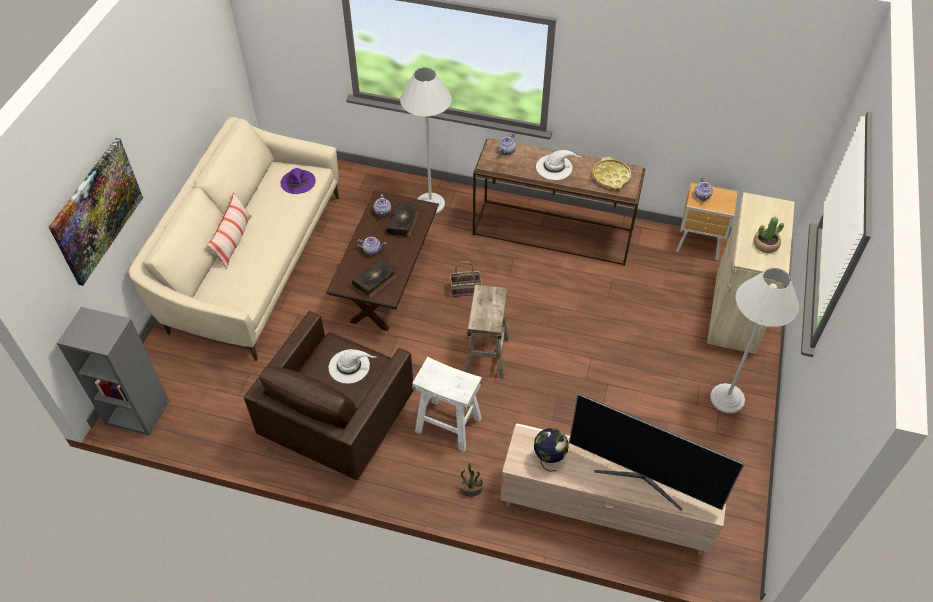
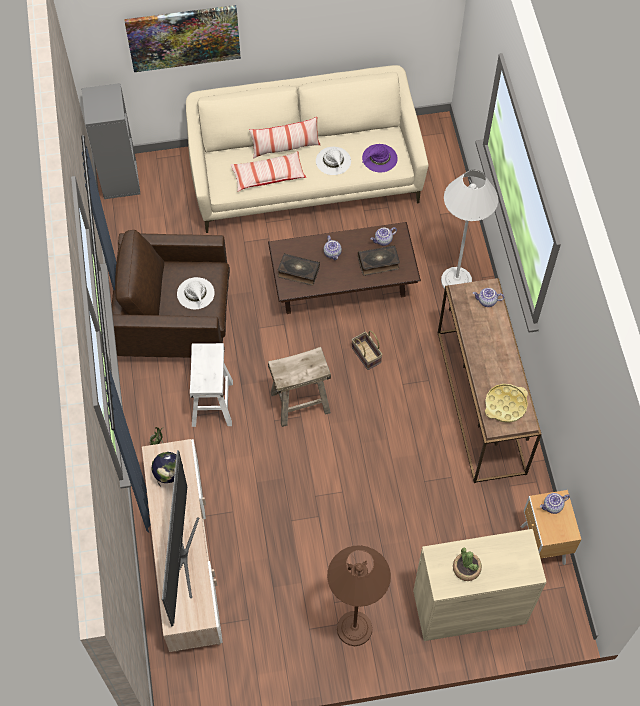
camera: 65 degrees right, 10 degrees up
white hat [536,150,581,180] -> white hat moved to [316,147,351,175]
white floor lamp [710,268,799,413] -> brown floor lamp [327,545,391,646]
none -> pillow [230,151,306,191]

